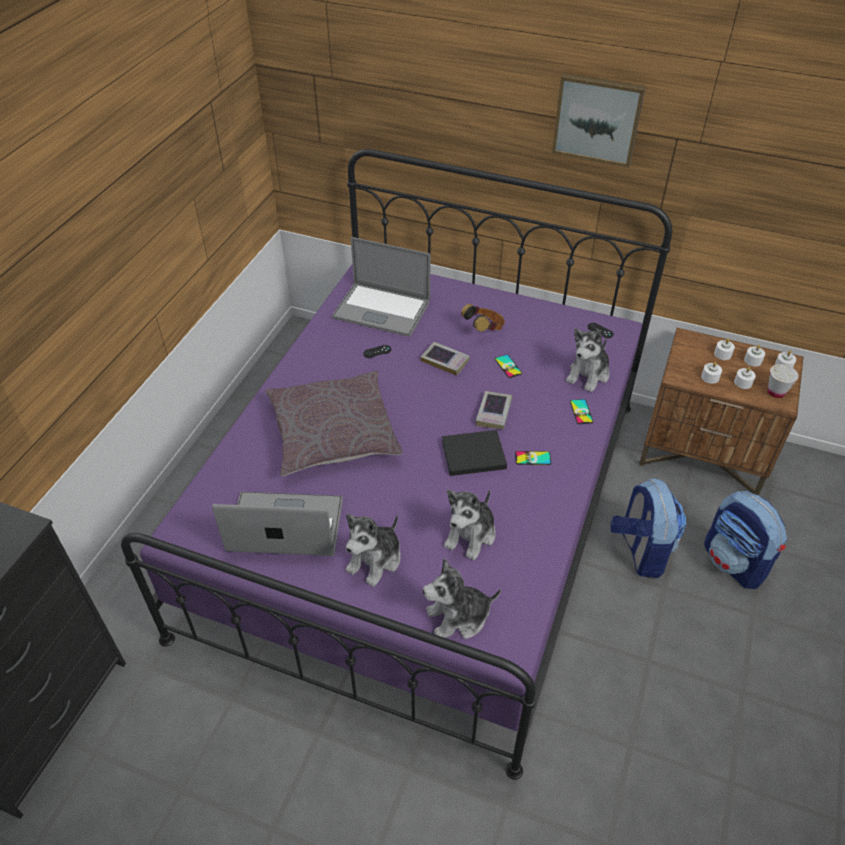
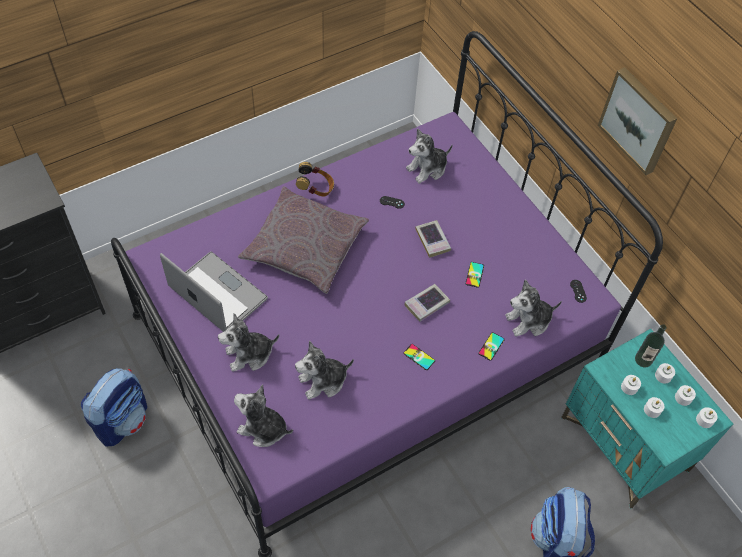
camera: 35 degrees right, 10 degrees up
laptop [332,237,430,337] -> plush toy [406,129,453,183]
black book [442,430,507,476] -> none
headphones [461,304,505,332] -> headphones moved to [296,162,334,196]
backpack [610,478,686,578] -> backpack moved to [81,368,148,446]
brown nightstand [639,328,804,495] -> turquoise nightstand [561,329,733,508]
white cup [768,364,799,398] -> none
none -> bottle [635,324,667,368]

